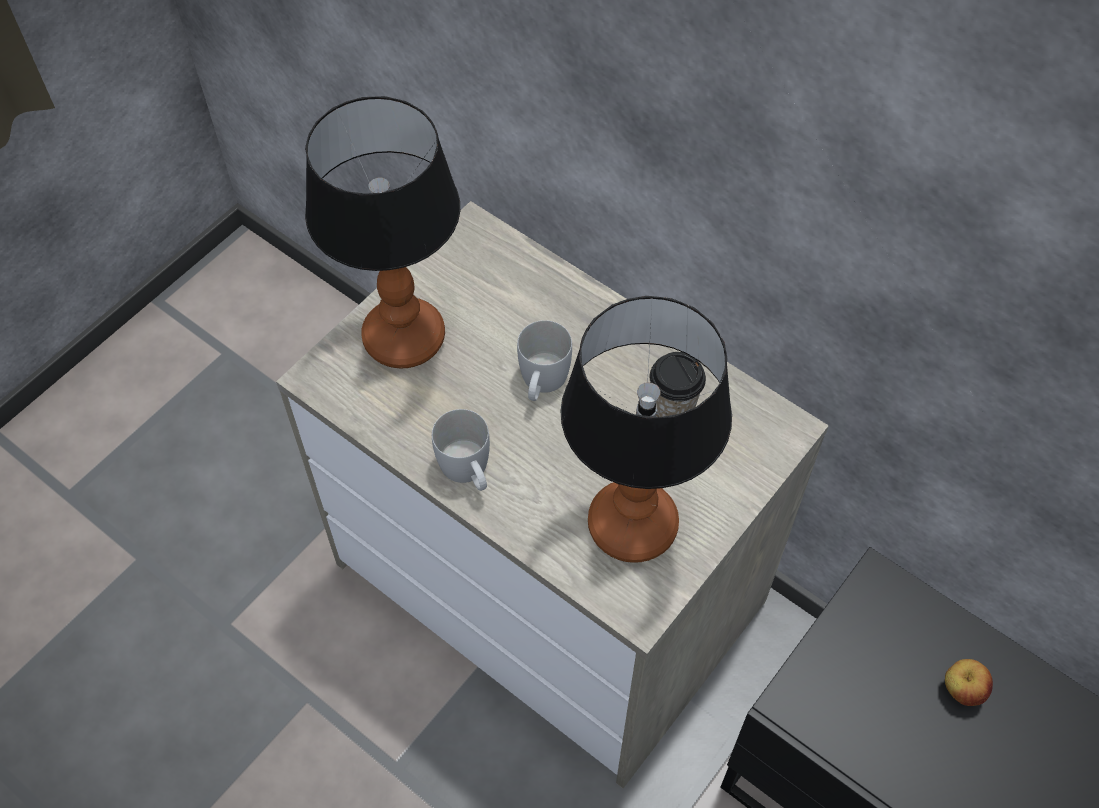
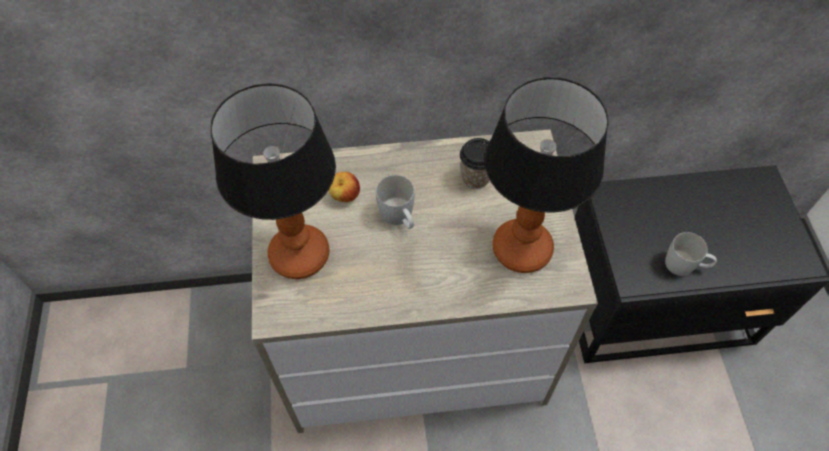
camera: 45 degrees left, 0 degrees up
white mug [432,409,490,491] -> white mug moved to [665,232,717,276]
apple [945,659,993,706] -> apple moved to [329,172,360,202]

